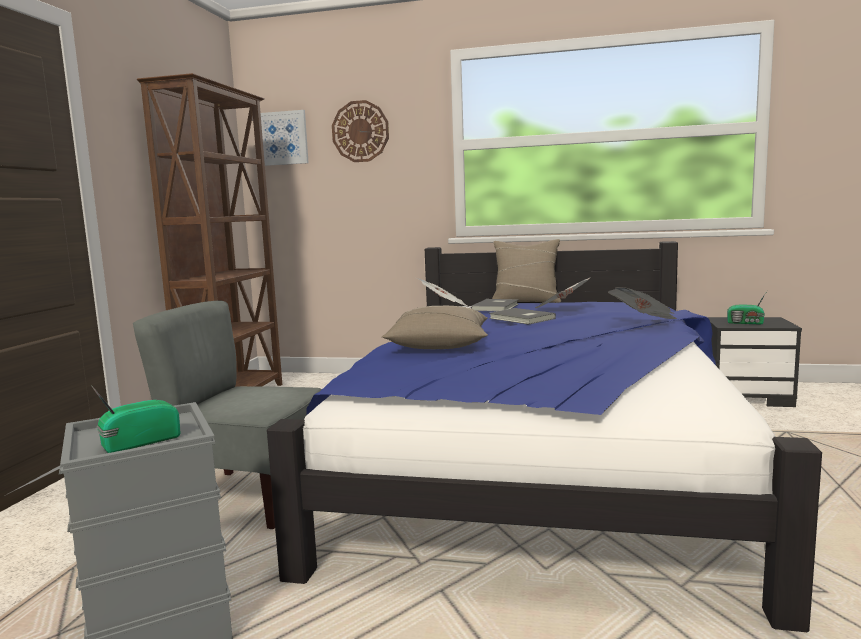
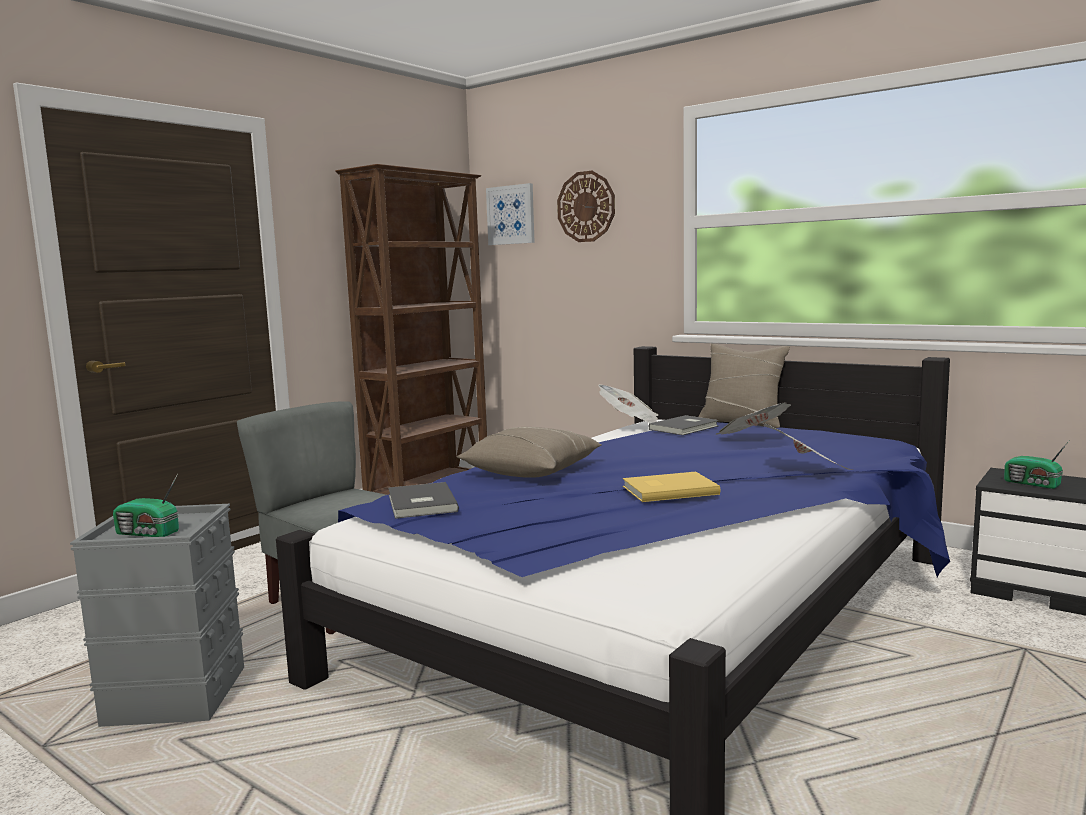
camera: 25 degrees right, 0 degrees up
radio [91,385,181,453] -> radio turned 150 degrees counterclockwise [113,474,179,537]
grey book [489,308,556,325] -> grey book moved to [388,482,459,519]
none -> yellow book [623,472,721,502]

